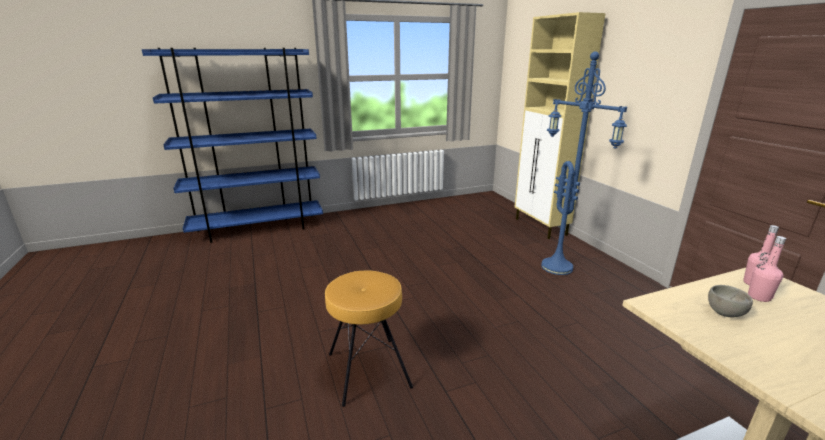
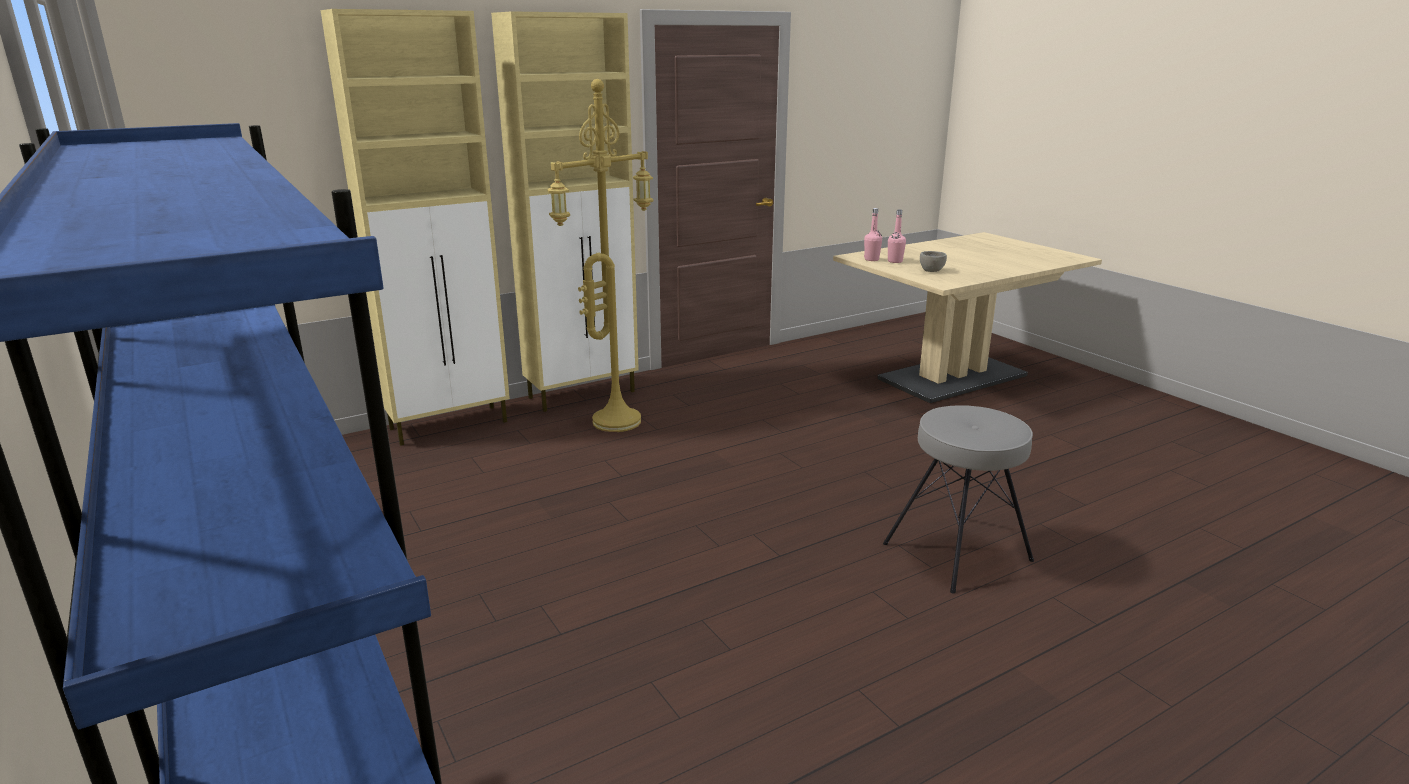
camera: 100 degrees left, 0 degrees up
brown stool [325,271,413,407] -> grey stool [883,405,1034,594]
blue floor lamp [541,51,627,275] -> yellow floor lamp [547,79,654,432]
none -> beige cabinet [491,11,639,412]

